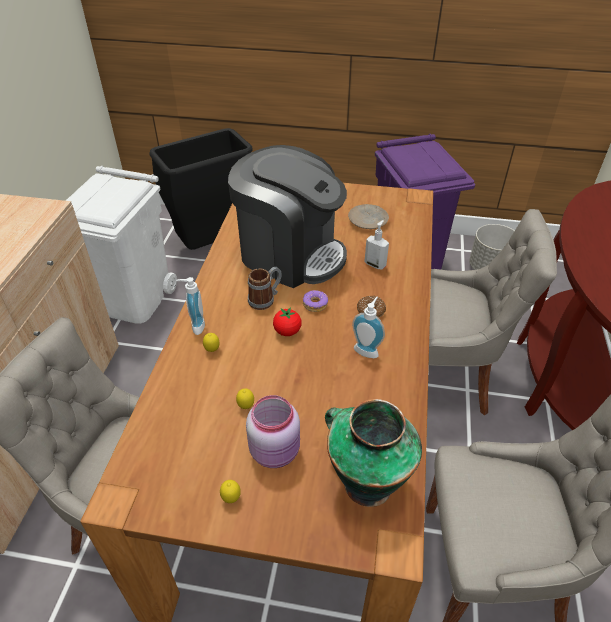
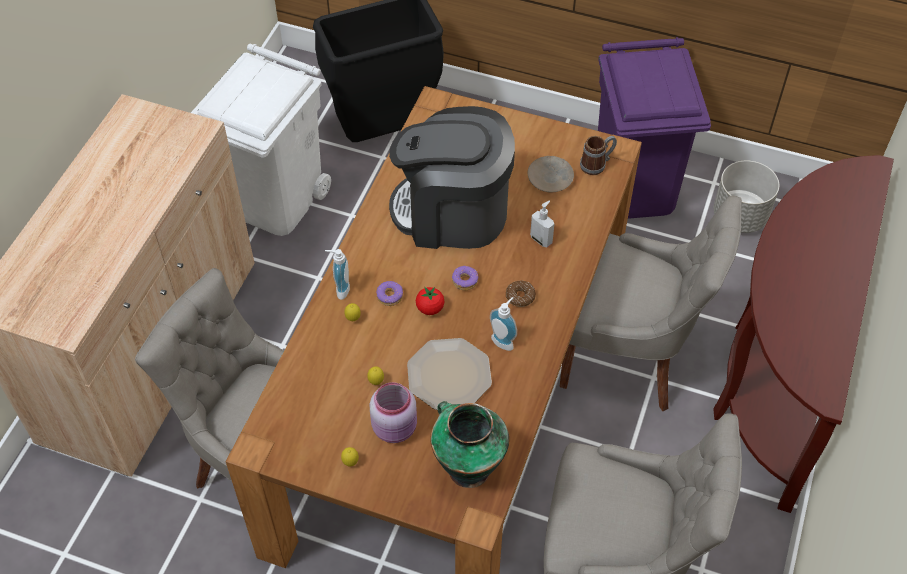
camera: 10 degrees right, 10 degrees up
coffee machine [228,145,347,288] -> coffee machine turned 150 degrees clockwise [389,106,515,249]
mug [248,267,282,310] -> mug moved to [580,136,617,175]
none -> donut [376,281,403,306]
none -> plate [407,338,492,410]

